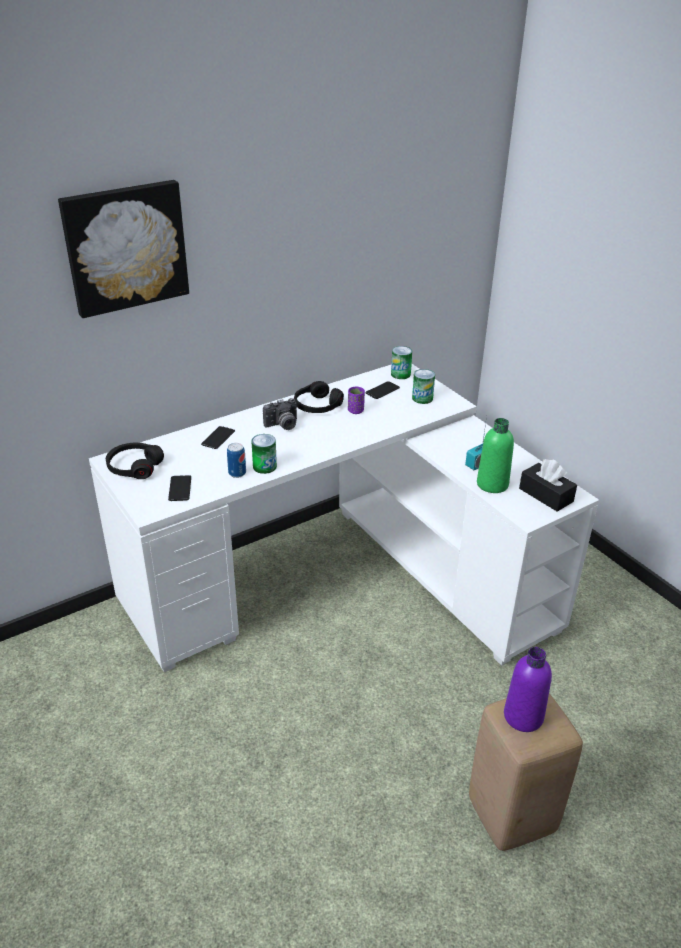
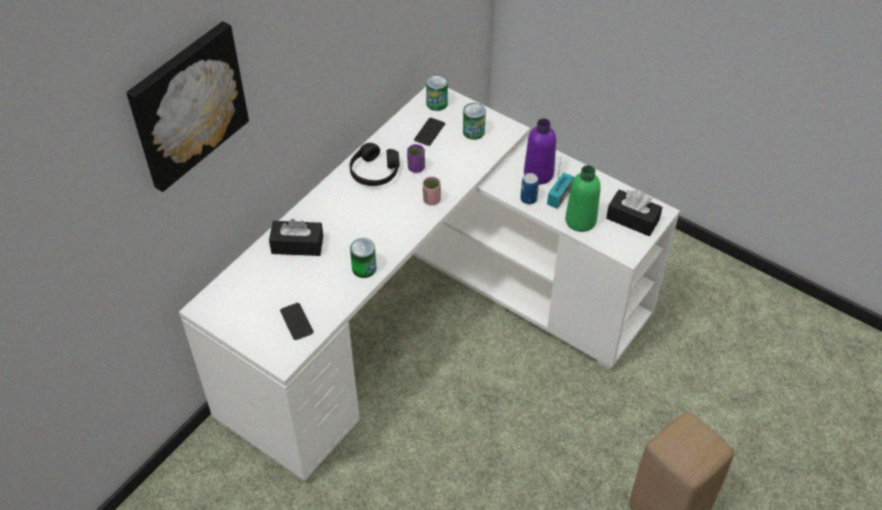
camera: 20 degrees left, 15 degrees up
black headphones [106,442,164,479] -> none
phone [201,426,235,449] -> black tissue box [269,219,323,256]
can [227,443,246,478] -> can moved to [520,173,539,204]
camera [263,398,297,430] -> none
purple bottle [504,647,552,732] -> purple bottle moved to [524,118,556,184]
none -> pink cup [423,176,441,205]

